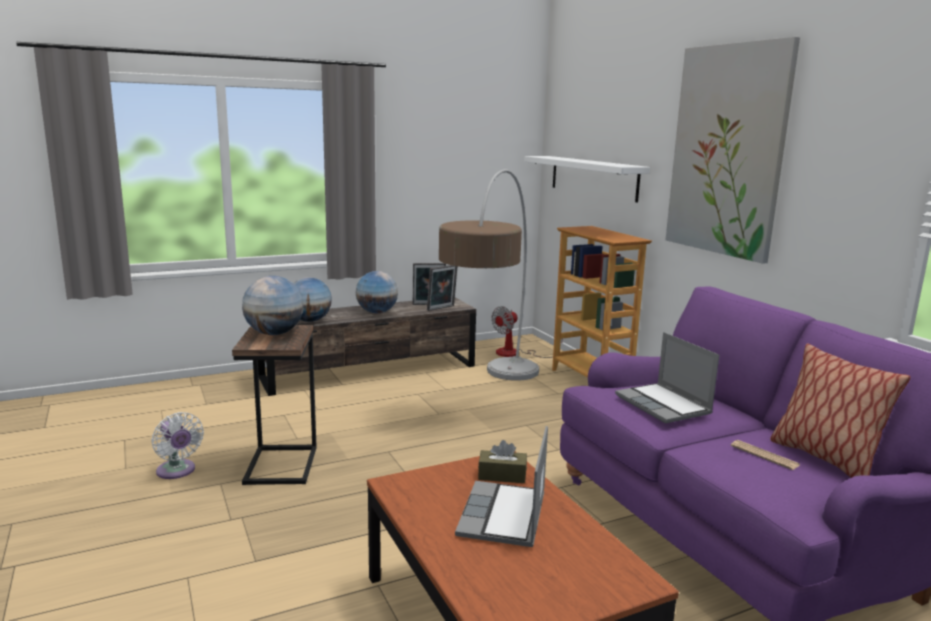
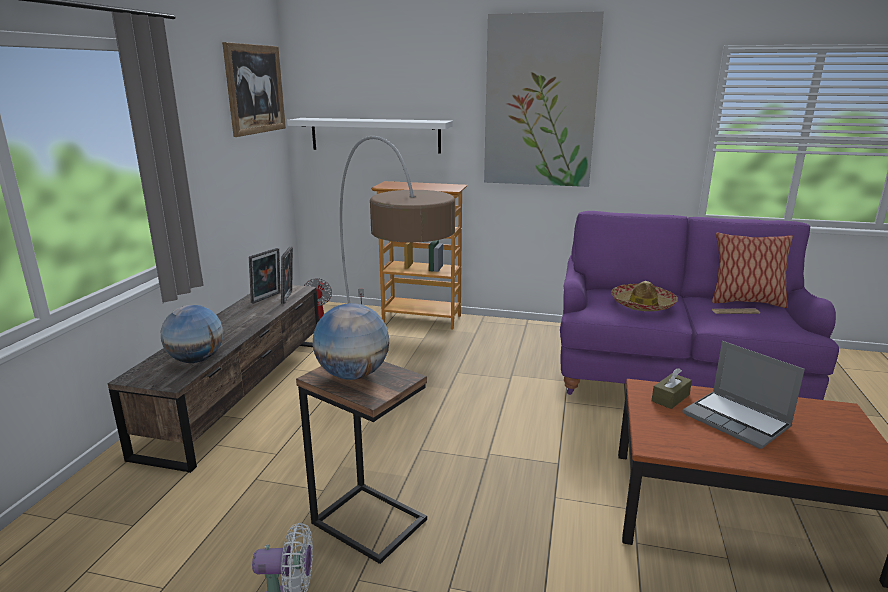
camera: 50 degrees left, 5 degrees up
globe [356,271,398,313] -> none
laptop [615,332,719,424] -> hat [611,281,678,311]
none -> picture [222,42,286,137]

